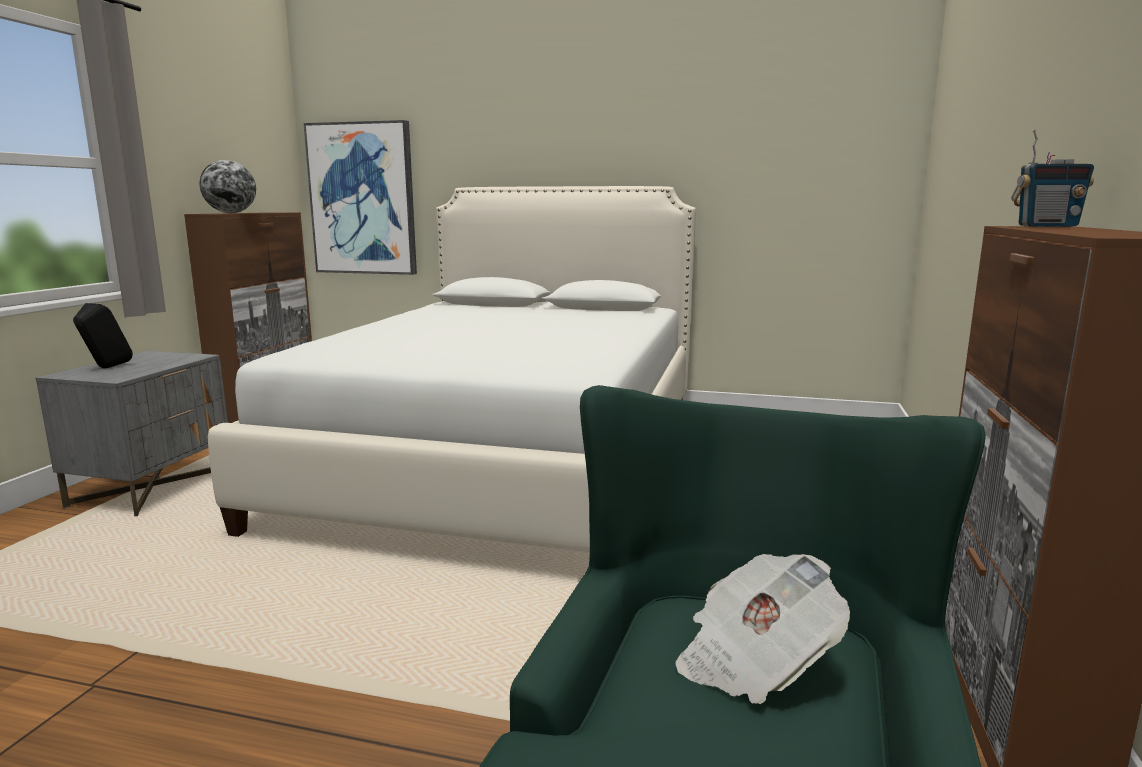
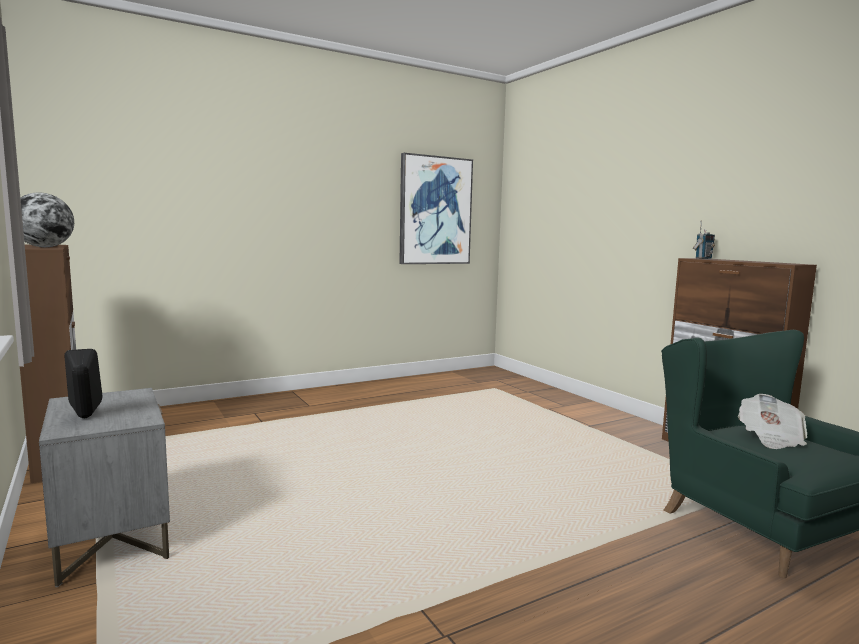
camera: 45 degrees left, 5 degrees down
white bed [208,186,696,552] -> none
picture [304,120,417,275] -> picture moved to [399,153,473,264]

